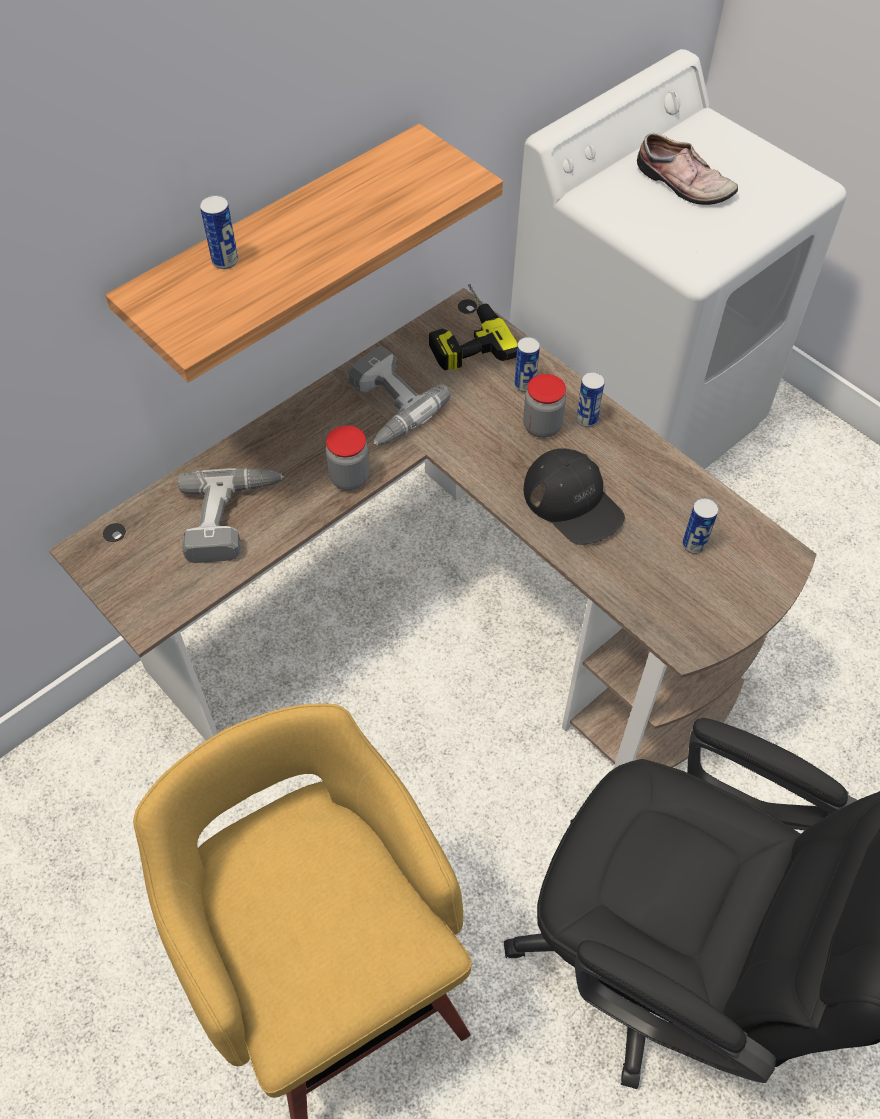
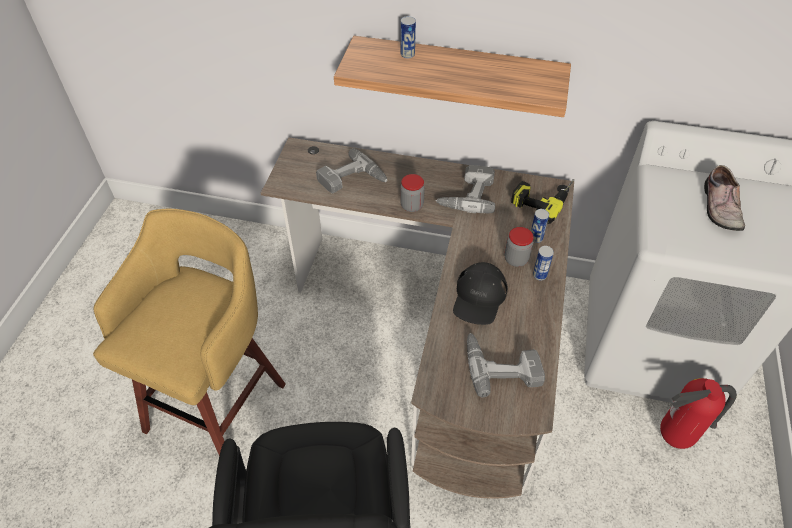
camera: 55 degrees right, 5 degrees down
can [682,498,719,554] -> power drill [467,333,545,397]
none -> fire extinguisher [660,378,737,449]

